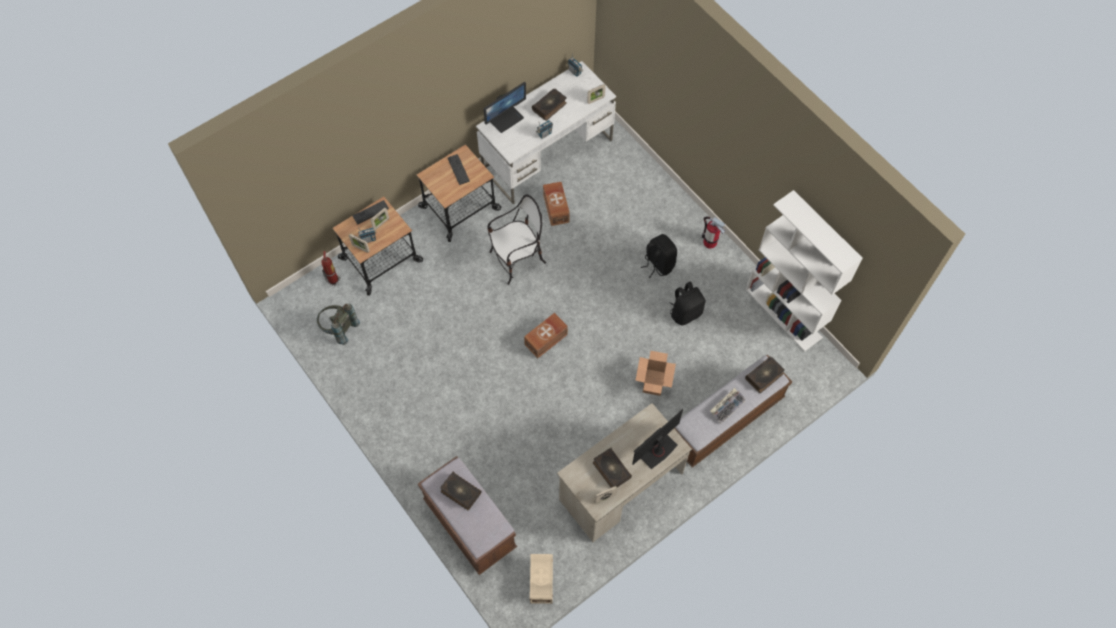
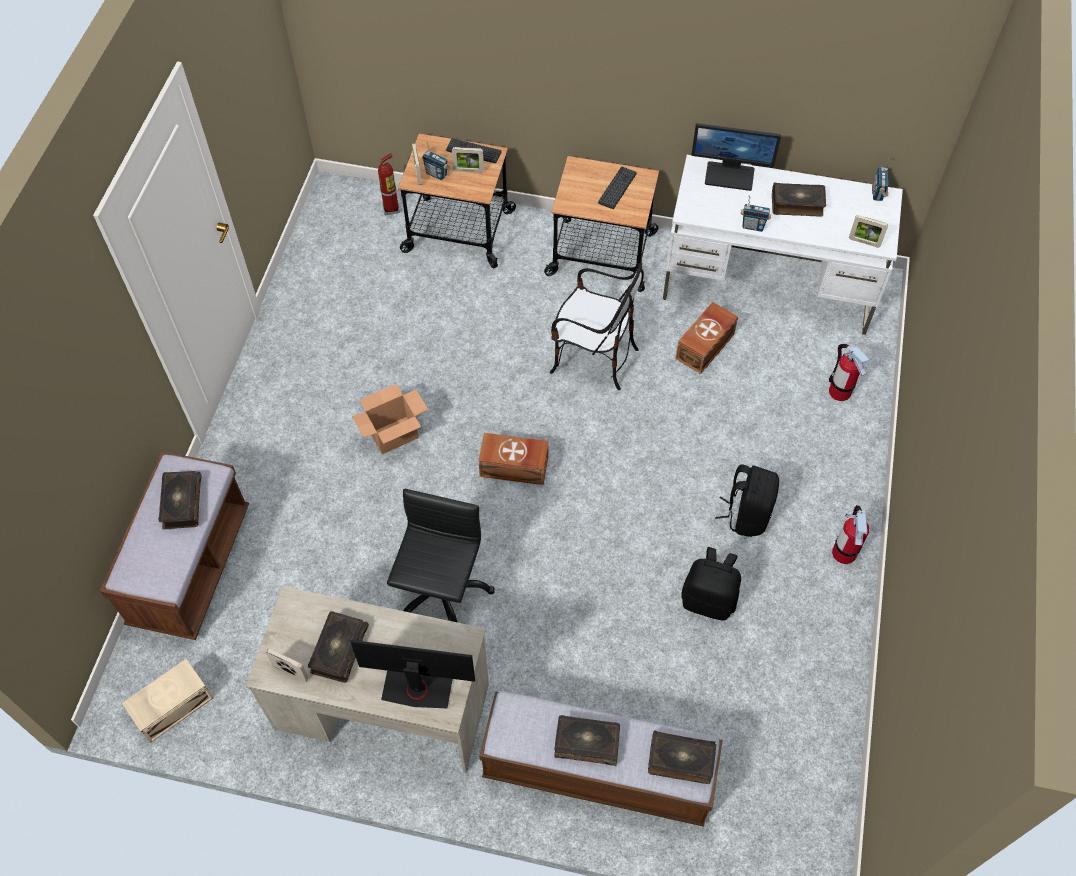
camera: 50 degrees right, 5 degrees down
grey backpack [317,303,360,345] -> none
cardboard box [635,351,676,396] -> cardboard box moved to [352,384,428,454]
keyboard [710,388,746,424] -> book [554,715,620,766]
white bookcase [745,190,863,352] -> none
none -> black office chair [387,489,495,622]
none -> fire extinguisher [829,344,870,401]

